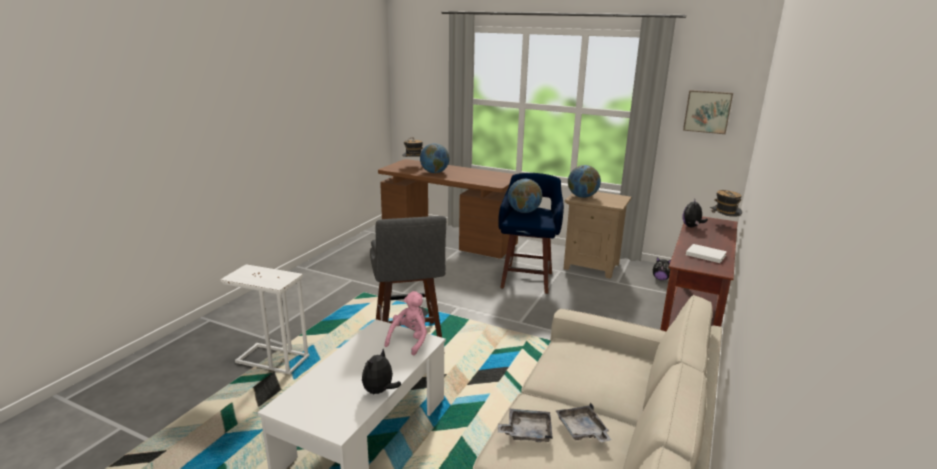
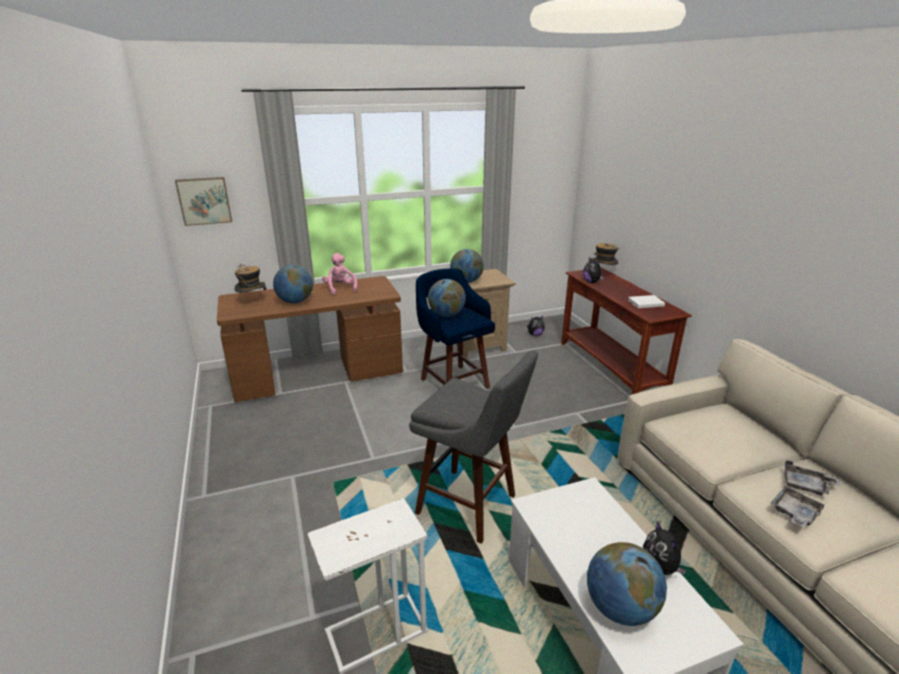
camera: 45 degrees left, 5 degrees up
pink plush toy [385,291,427,355] -> pink plush toy moved to [322,253,357,295]
picture [683,90,733,134] -> picture moved to [175,177,232,226]
none -> globe [587,542,667,626]

